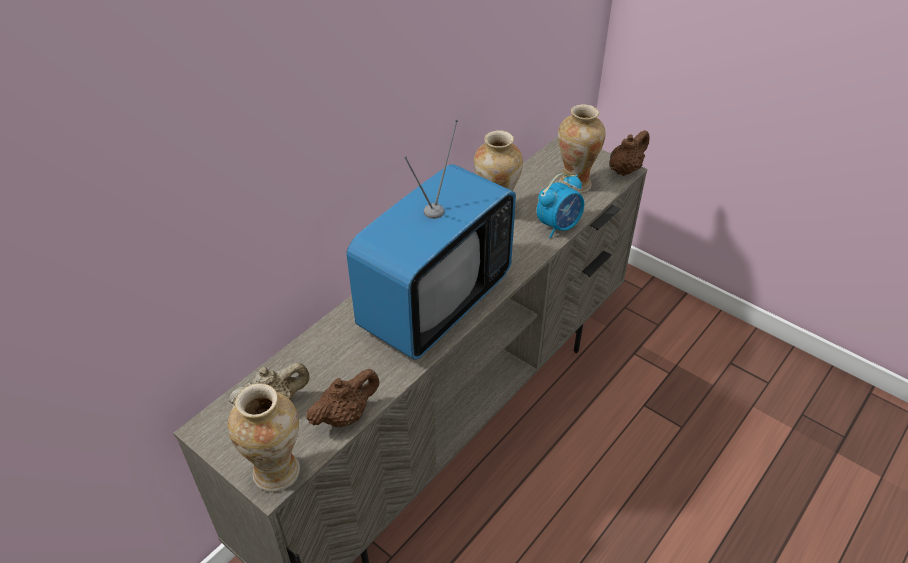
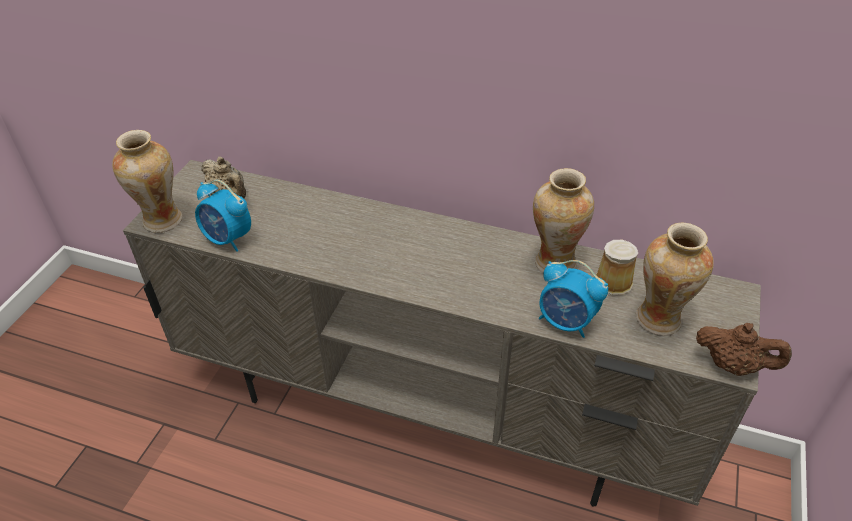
camera: 70 degrees right, 0 degrees up
brown teapot [307,369,380,427] -> alarm clock [195,180,251,252]
television [346,120,516,360] -> none
none -> mug [596,240,638,295]

